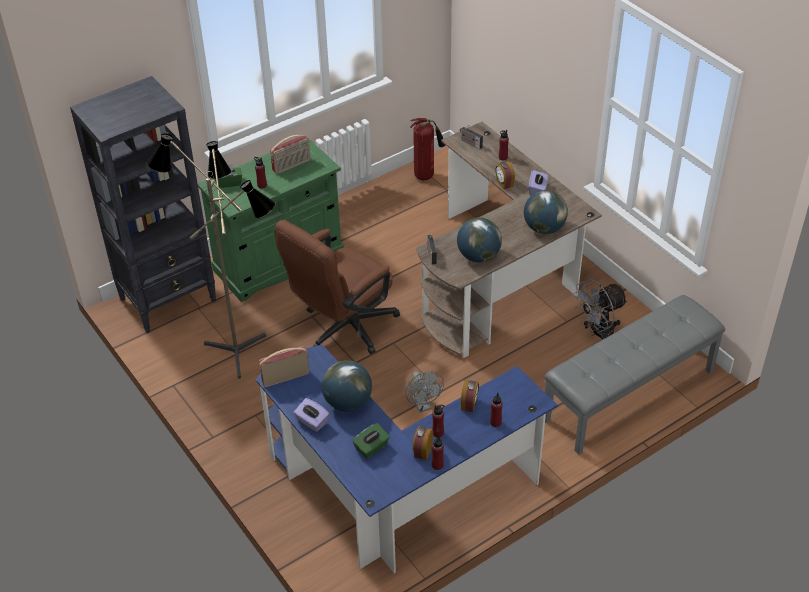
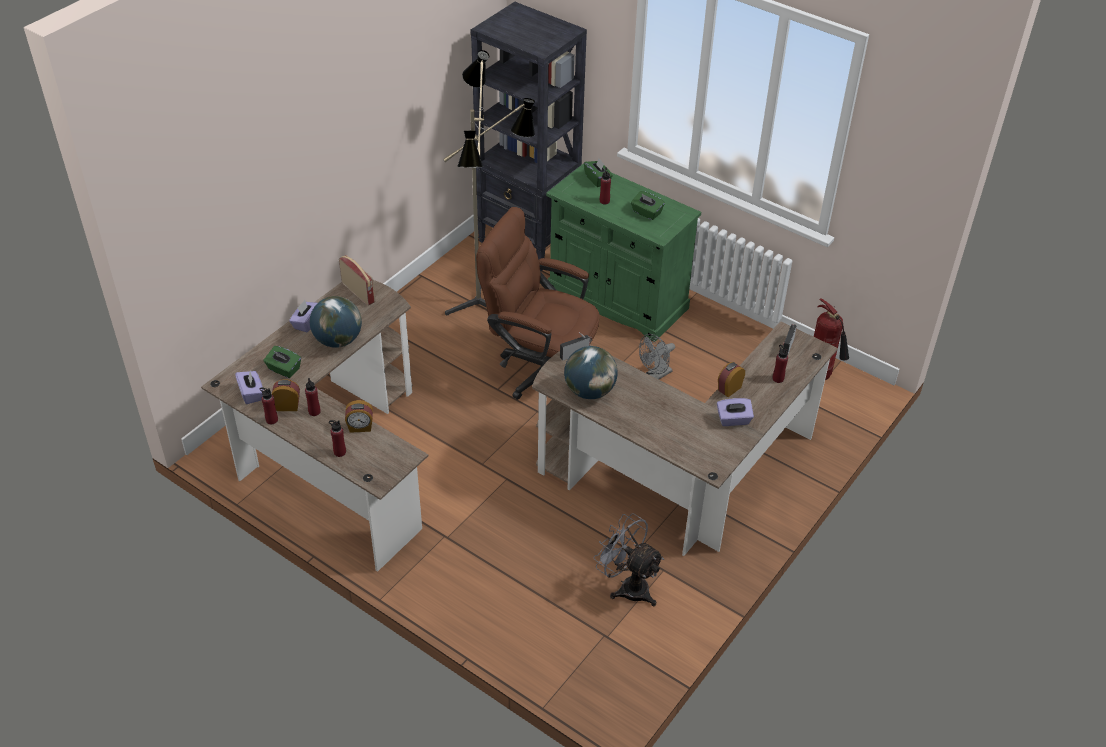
camera: 70 degrees right, 0 degrees up
blue desk [256,345,558,573] -> brown desk [201,280,428,572]
radio [270,135,311,174] -> green tissue box [631,191,665,220]
grey fan [406,371,444,413] -> grey fan moved to [639,334,675,379]
globe [524,190,568,234] -> none
grey bench [544,295,725,455] -> none
none -> purple tissue box [235,371,263,404]

